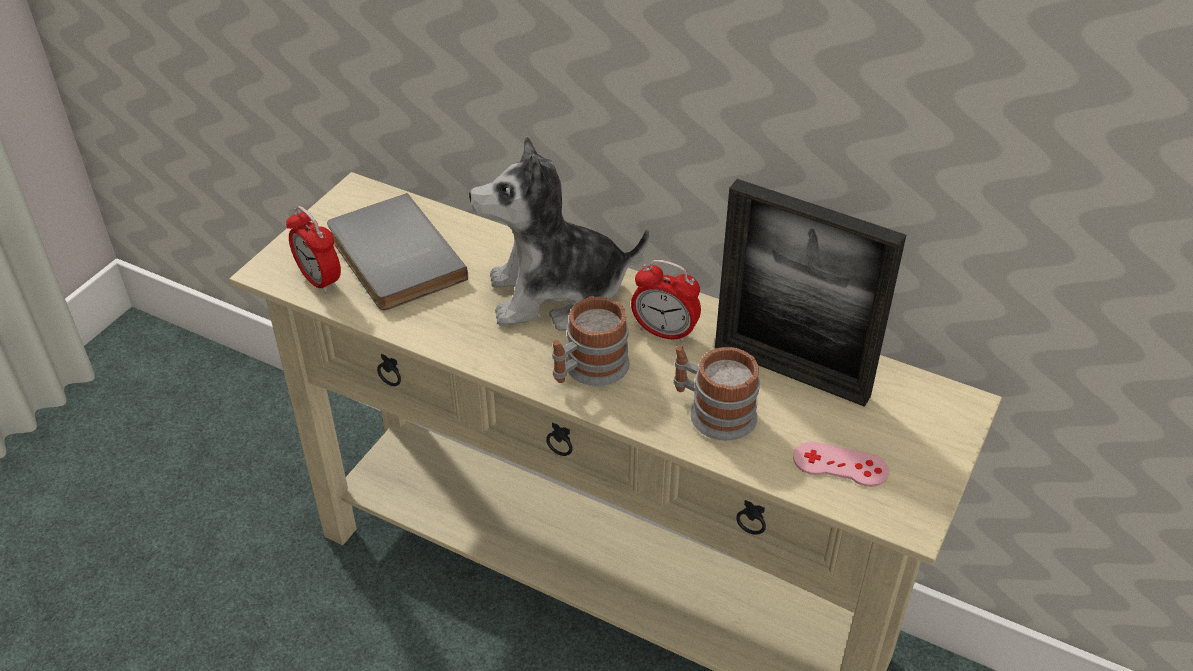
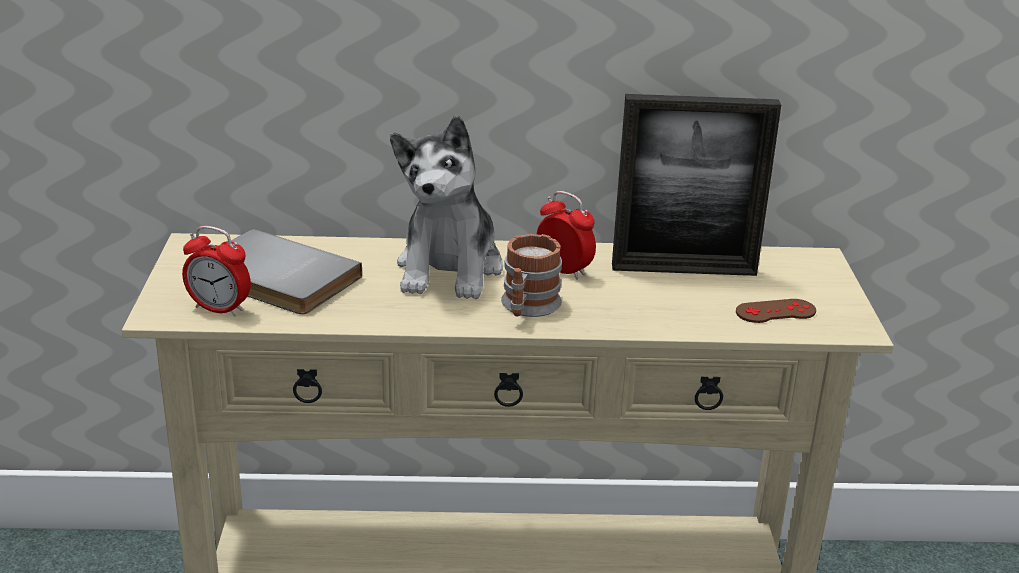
camera: 30 degrees left, 15 degrees down
plush toy [469,136,649,331] -> plush toy turned 45 degrees counterclockwise [390,115,503,299]
alarm clock [631,260,701,343] -> alarm clock turned 135 degrees counterclockwise [537,191,596,280]
mug [673,345,760,441] -> none
pink game controller [793,442,889,487] -> brown game controller [736,299,816,323]

